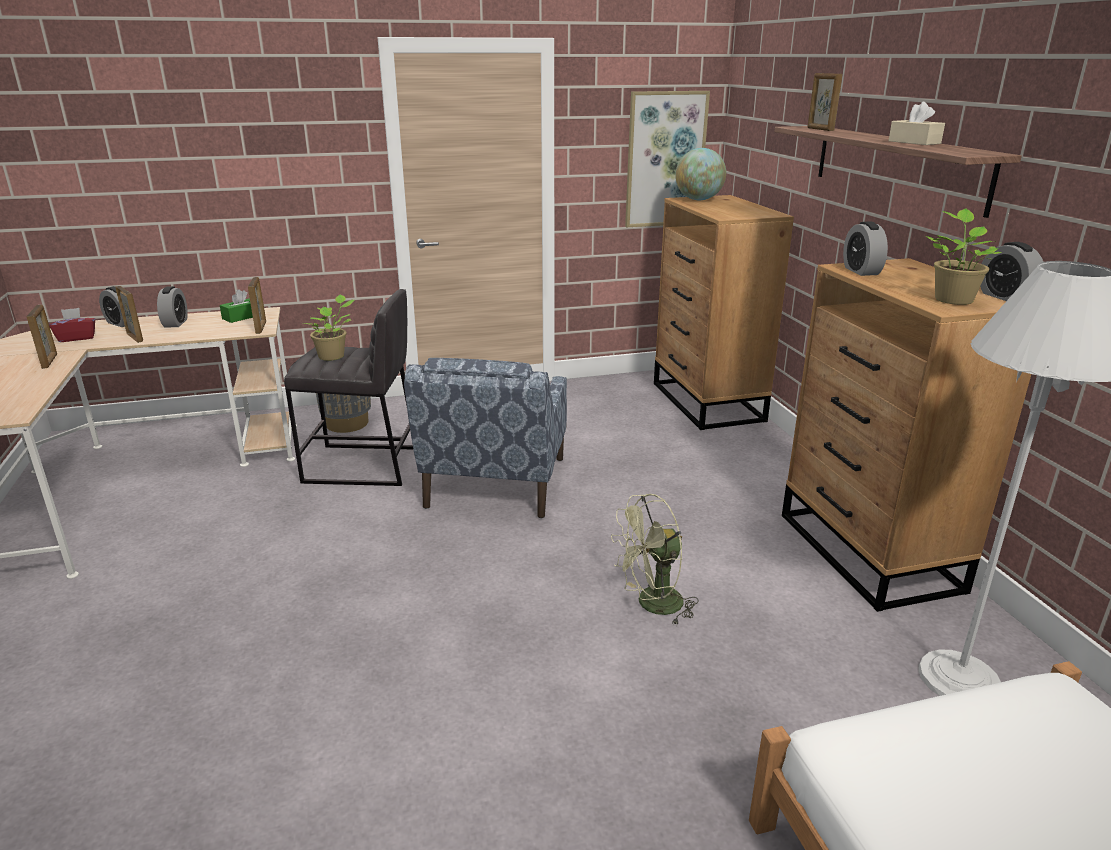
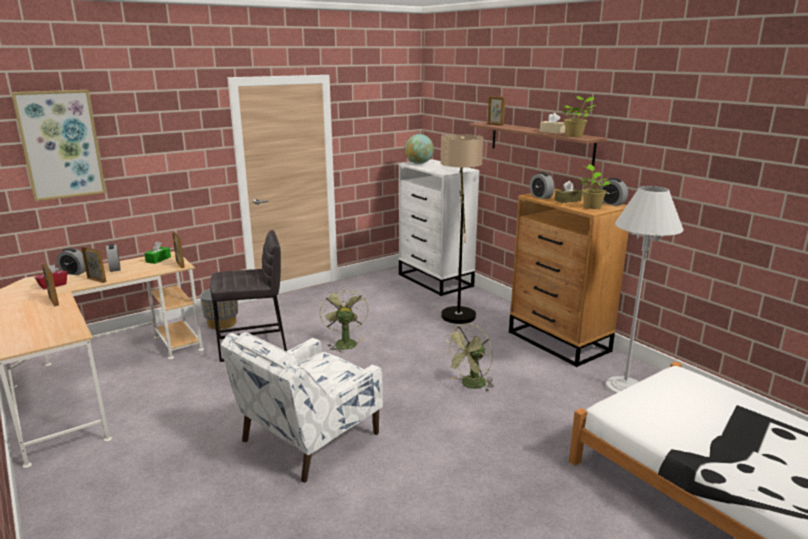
camera: 20 degrees left, 5 degrees down
potted plant [302,295,354,361] -> potted plant moved to [562,96,596,137]
blue armchair [404,358,567,519] -> green fan [320,288,369,353]
picture [625,91,710,227] -> picture moved to [11,90,106,201]
brown dresser [654,195,794,430] -> white dresser [398,159,479,296]
none -> white armchair [221,332,383,482]
none -> floor lamp [441,134,483,324]
none -> brown tissue box [555,181,582,203]

